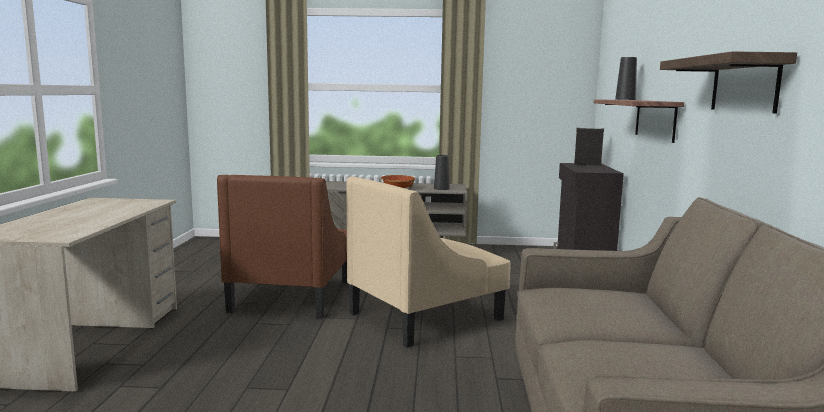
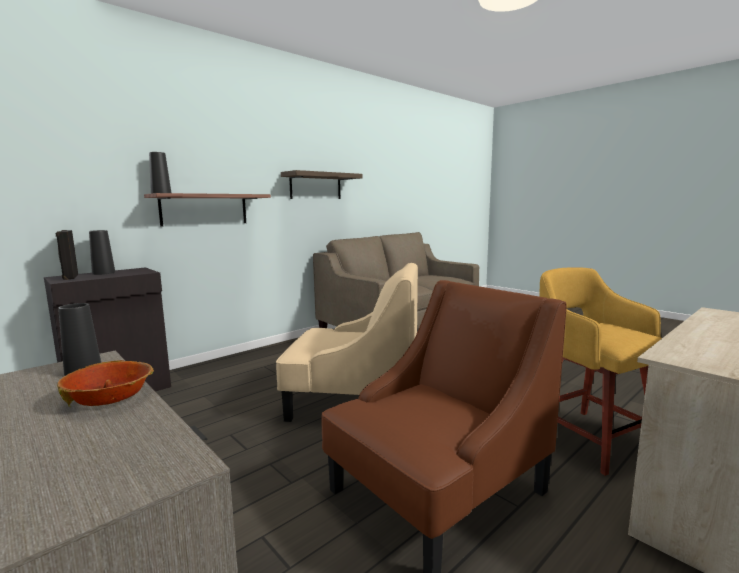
camera: 135 degrees left, 0 degrees up
none -> black vase [89,230,115,275]
none -> yellow stool [539,267,662,476]

